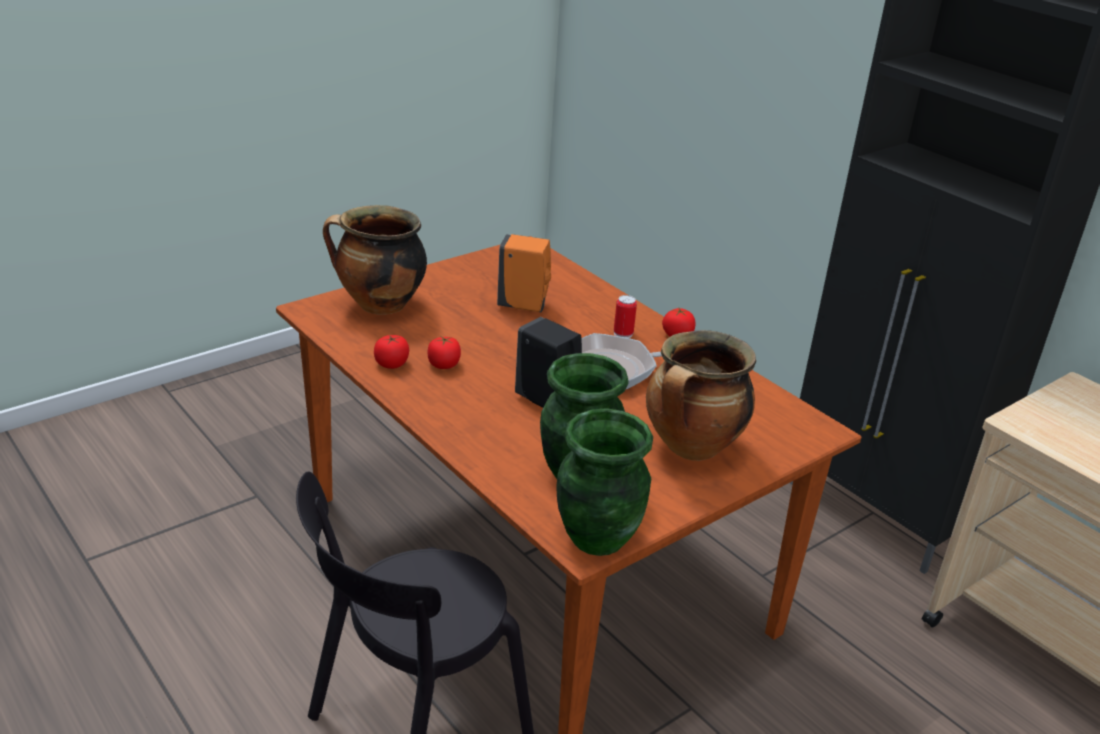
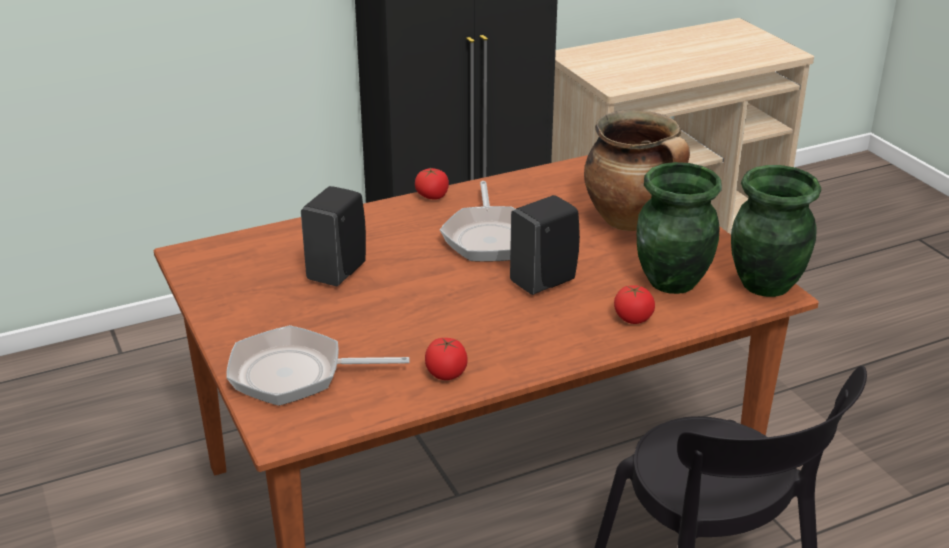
camera: 75 degrees left, 0 degrees up
cooking pot [323,205,427,315] -> frying pan [226,325,409,406]
tomato [428,336,461,369] -> tomato moved to [614,285,655,324]
orange soap dispenser [497,234,551,313] -> black soap dispenser [301,186,366,286]
can [614,295,637,338] -> none

